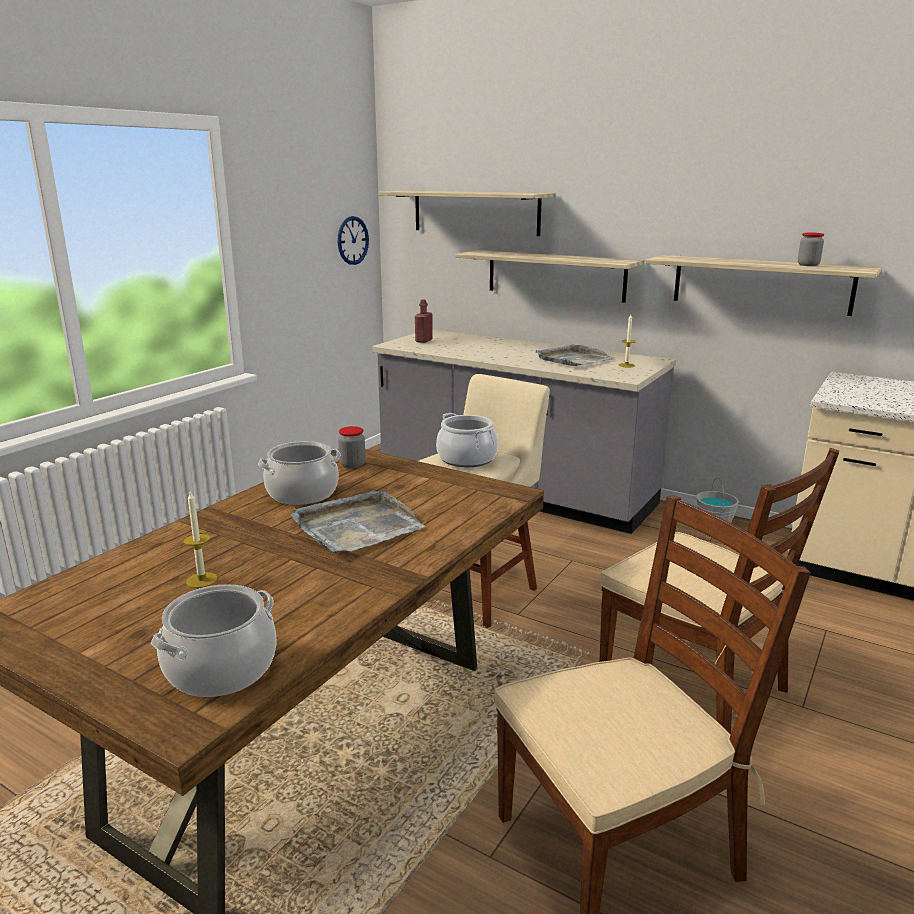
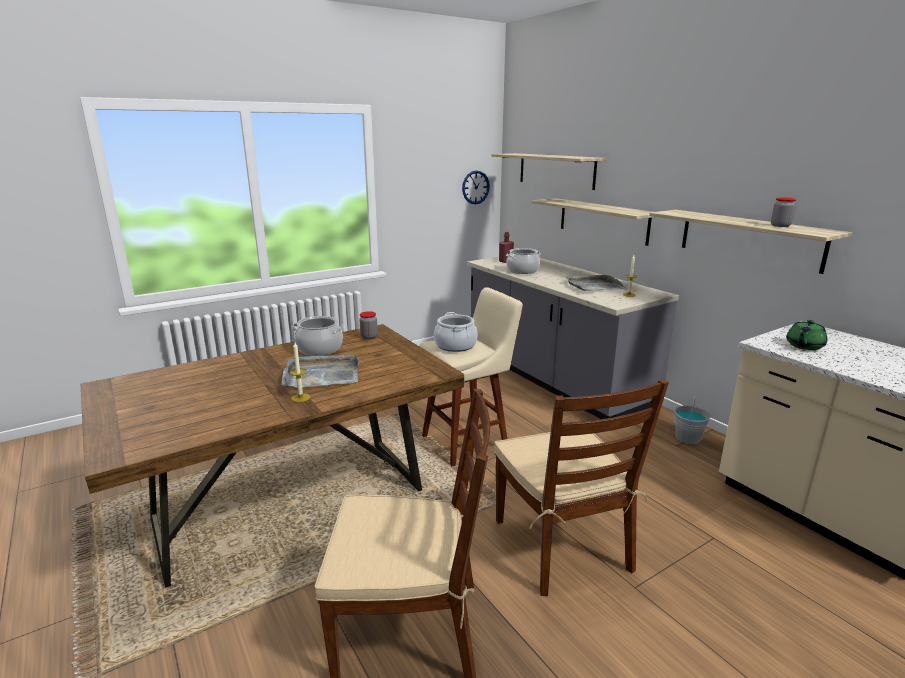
camera: 25 degrees right, 0 degrees up
cooking pot [151,584,277,697] -> cooking pot moved to [506,248,541,274]
candle [183,492,218,588] -> candle moved to [290,343,310,402]
none -> green teapot [786,320,827,350]

